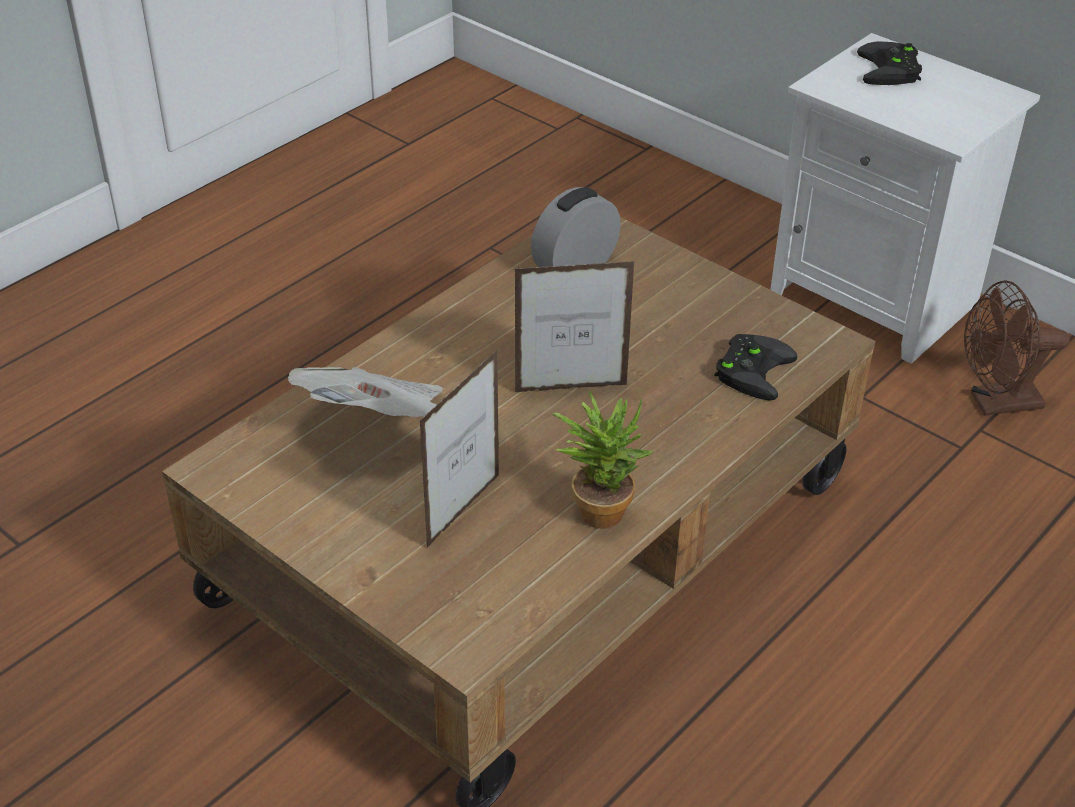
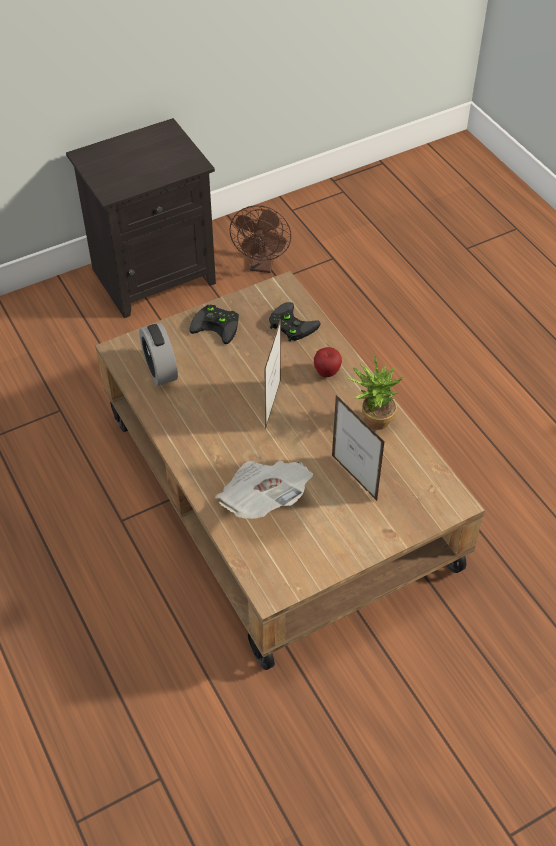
camera: 70 degrees left, 10 degrees up
white nightstand [770,33,1040,364] -> black nightstand [66,118,216,318]
black game controller [857,41,922,85] -> black game controller moved to [189,305,239,344]
none -> apple [314,347,342,377]

